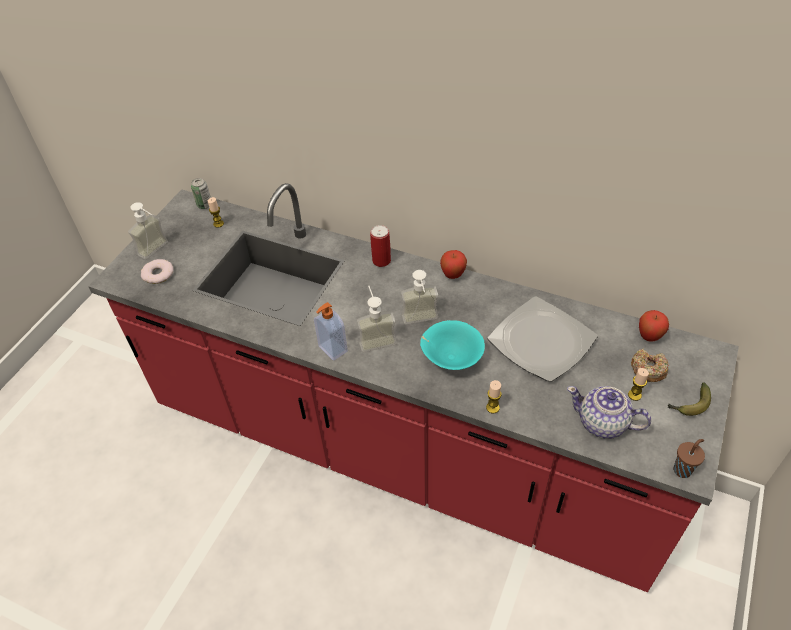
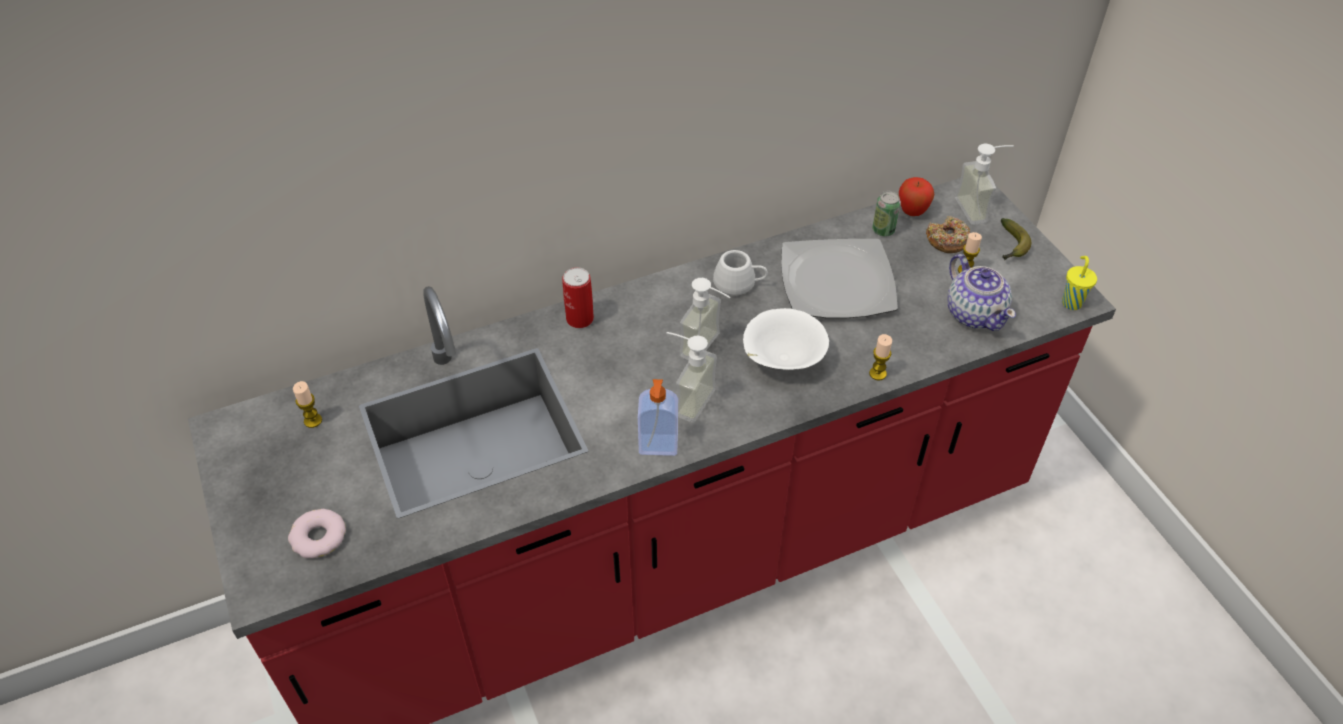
camera: 50 degrees left, 0 degrees up
soap dispenser [128,202,168,259] -> soap dispenser moved to [955,144,1014,225]
can [191,178,211,209] -> can moved to [872,191,901,236]
turquoise bowl [420,320,485,370] -> white bowl [743,308,829,370]
apple [440,250,467,279] -> none
teapot [567,386,651,439] -> teapot turned 90 degrees counterclockwise [948,254,1016,331]
brown cup [673,439,705,478] -> yellow cup [1062,256,1097,310]
none -> white mug [713,250,768,296]

